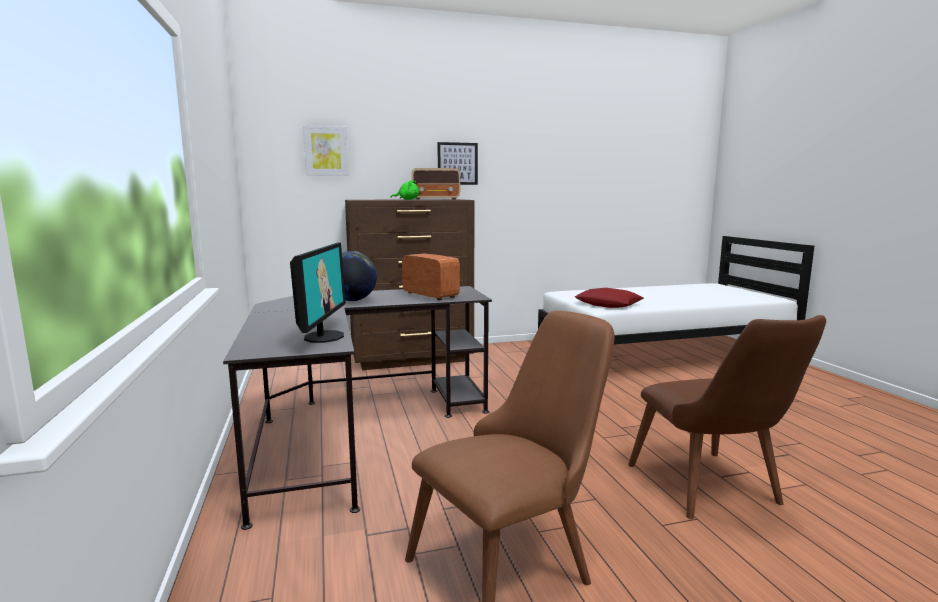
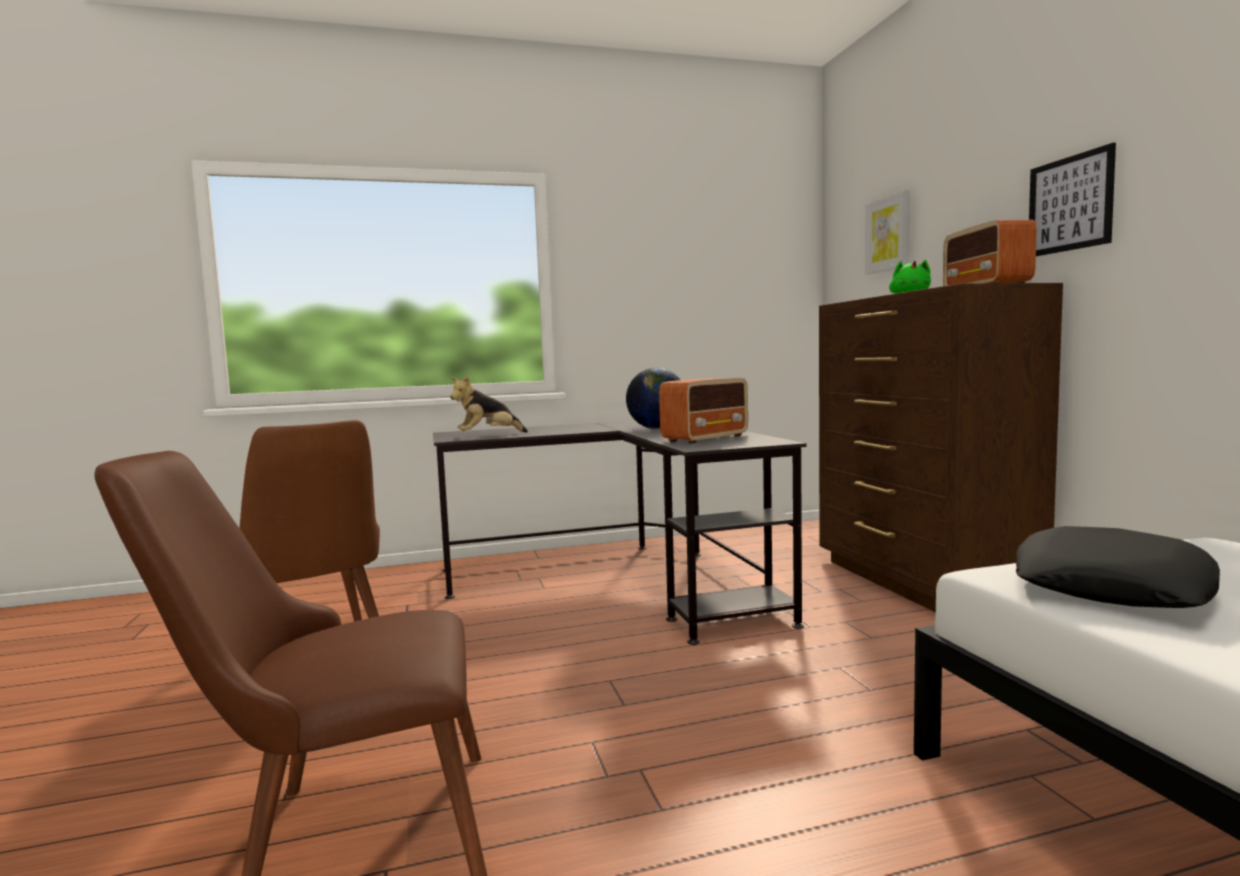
camera: 90 degrees right, 5 degrees down
monitor [290,242,346,343] -> plush toy [450,375,528,433]
red pillow [575,288,644,308] -> black pillow [1016,526,1220,608]

